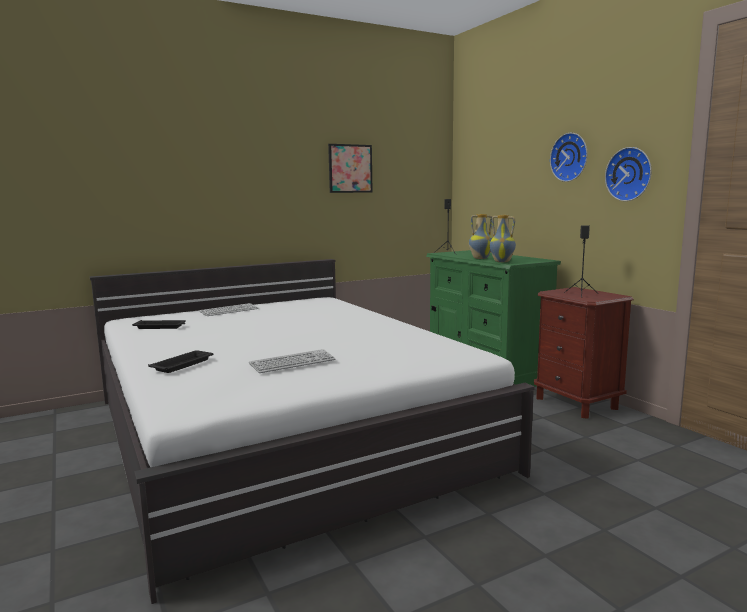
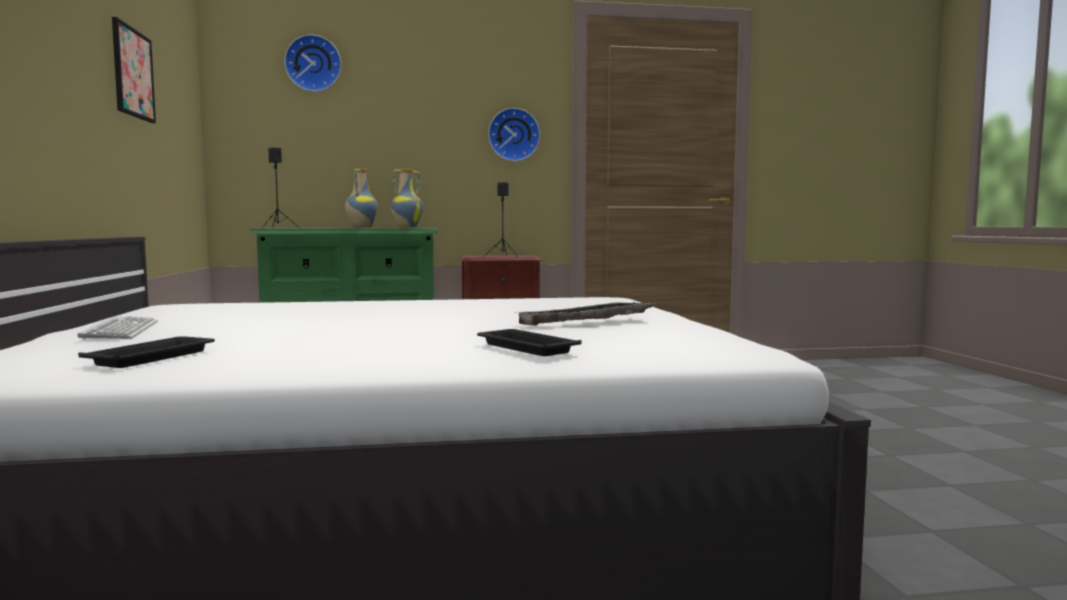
camera: 70 degrees left, 5 degrees down
keyboard [249,349,336,373] -> tray [514,301,652,326]
wall clock [550,133,588,182] -> wall clock moved to [284,35,342,91]

